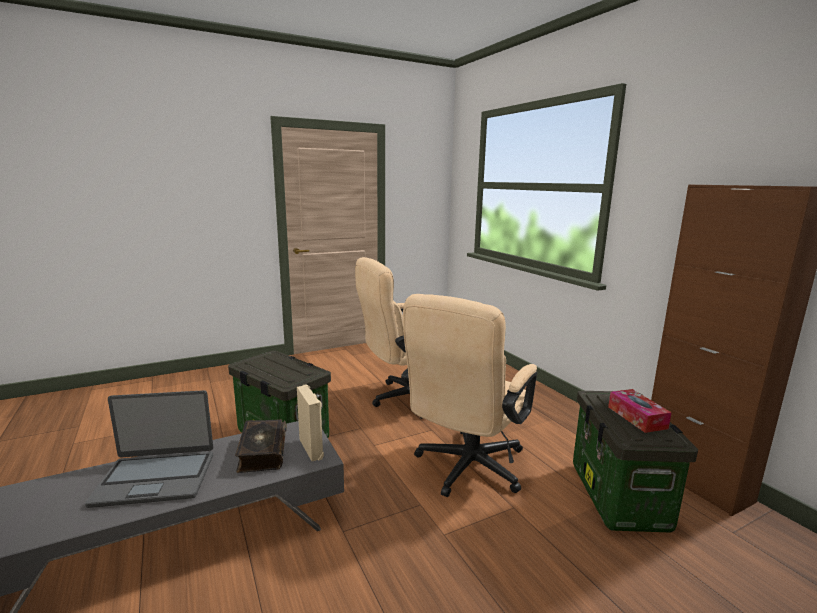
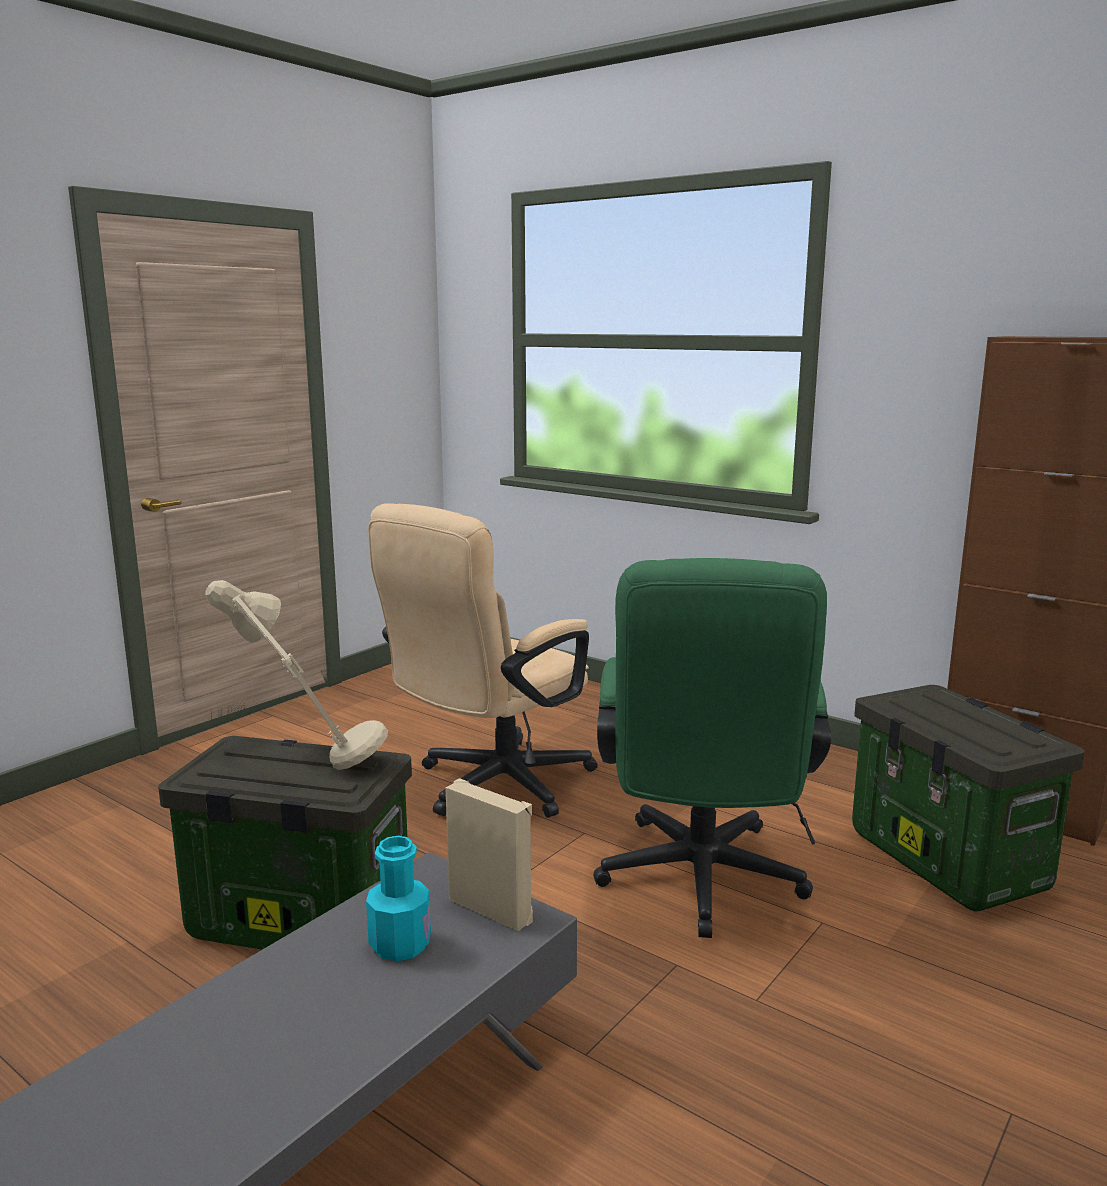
camera: 25 degrees left, 0 degrees up
laptop [85,390,213,508] -> none
book [235,419,287,473] -> turquoise bottle [366,836,431,961]
beige office chair [401,294,537,497] -> green office chair [593,558,831,938]
tissue box [608,389,672,433] -> none
none -> beige table lamp [205,580,388,770]

